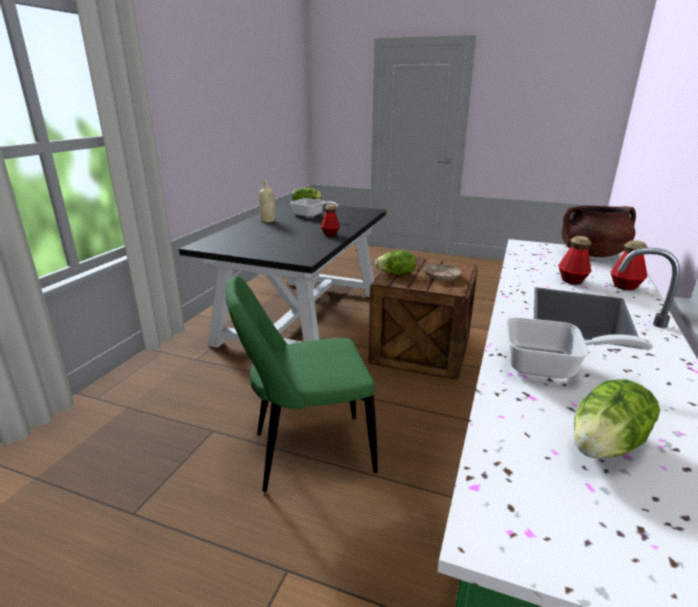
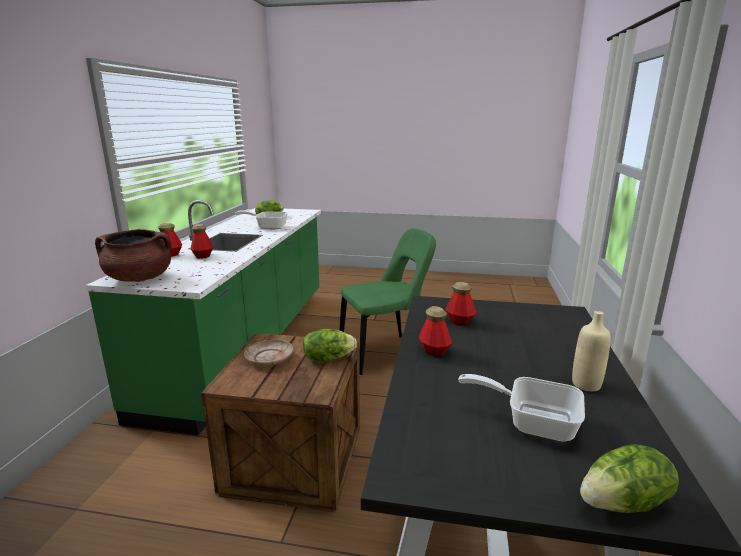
camera: 170 degrees right, 5 degrees down
none -> bottle [445,282,477,325]

